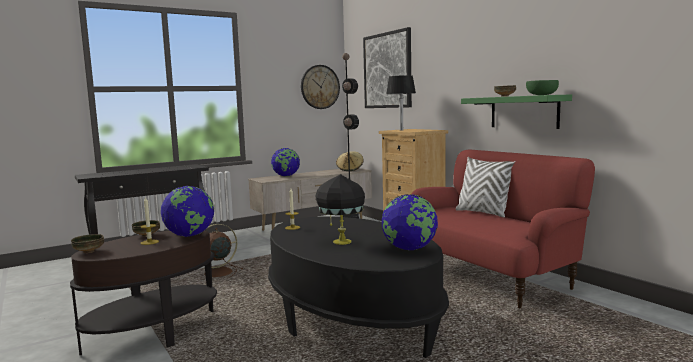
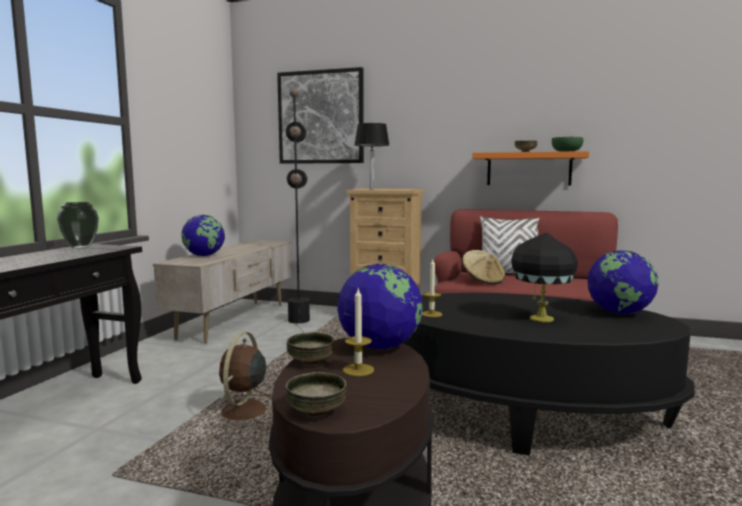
camera: 40 degrees left, 0 degrees up
wall clock [301,65,340,109] -> none
beige hat [336,151,363,171] -> beige hat moved to [462,250,505,284]
green shelf [461,94,572,129] -> orange shelf [472,151,589,186]
none -> vase [57,202,99,249]

